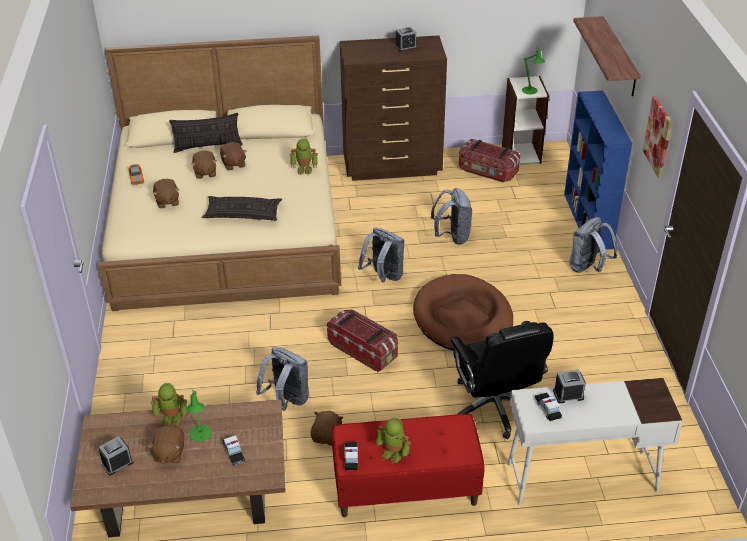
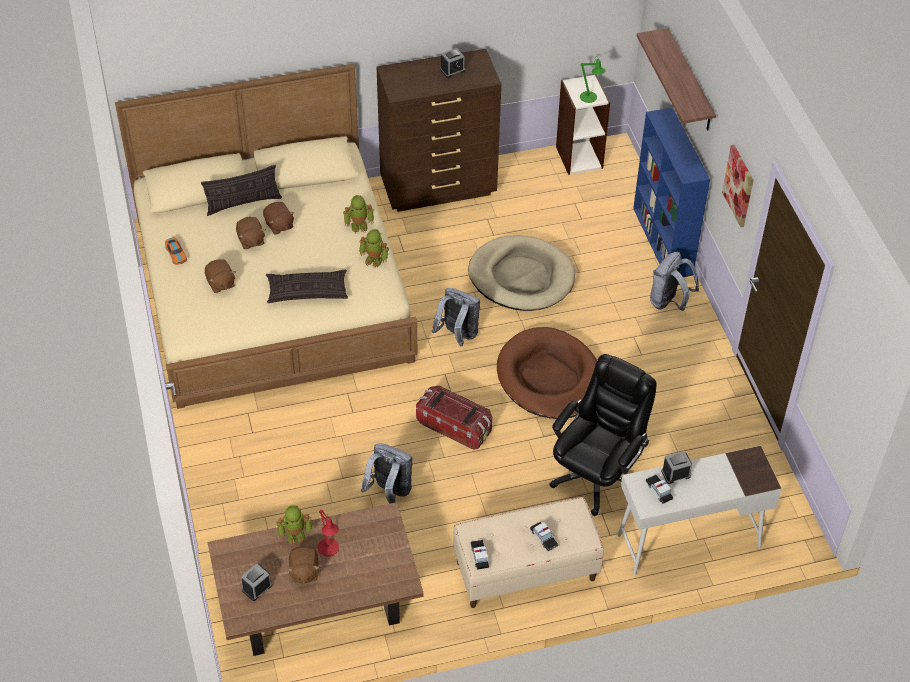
camera: 10 degrees left, 10 degrees up
green table lamp [187,389,212,442] -> red table lamp [318,510,339,556]
toy car [223,435,245,466] -> toy car moved to [530,522,559,551]
brown plush toy [310,411,344,446] -> none
red bench [332,414,485,517] -> beige bench [453,497,604,608]
toy robot [376,418,411,464] -> toy robot moved to [359,229,389,268]
grey backpack [431,188,472,245] -> beige dog bed [468,235,575,311]
black office chair [450,321,554,440] -> black office chair turned 120 degrees counterclockwise [549,354,657,516]
storage box [459,139,520,182] -> none

